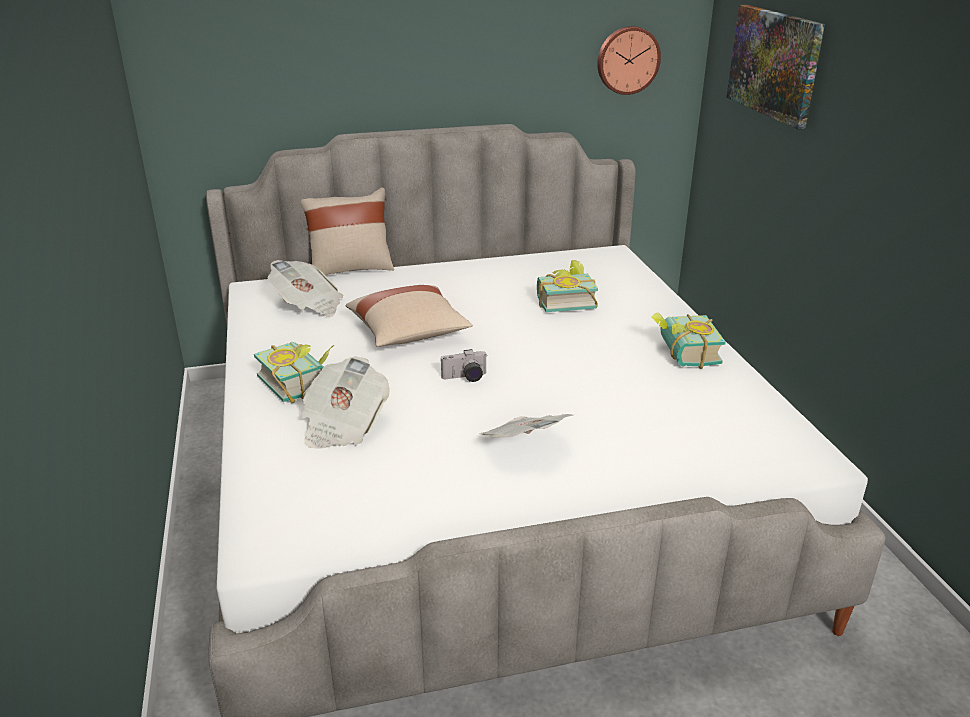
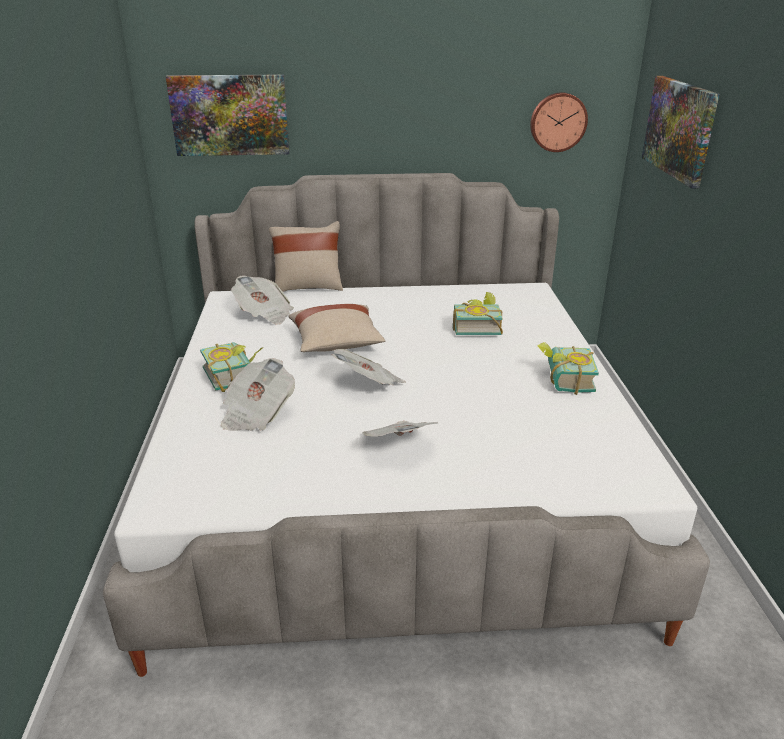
camera: 10 degrees right, 0 degrees up
camera [441,349,487,382] -> newspaper [331,349,406,385]
none -> picture [166,74,290,156]

